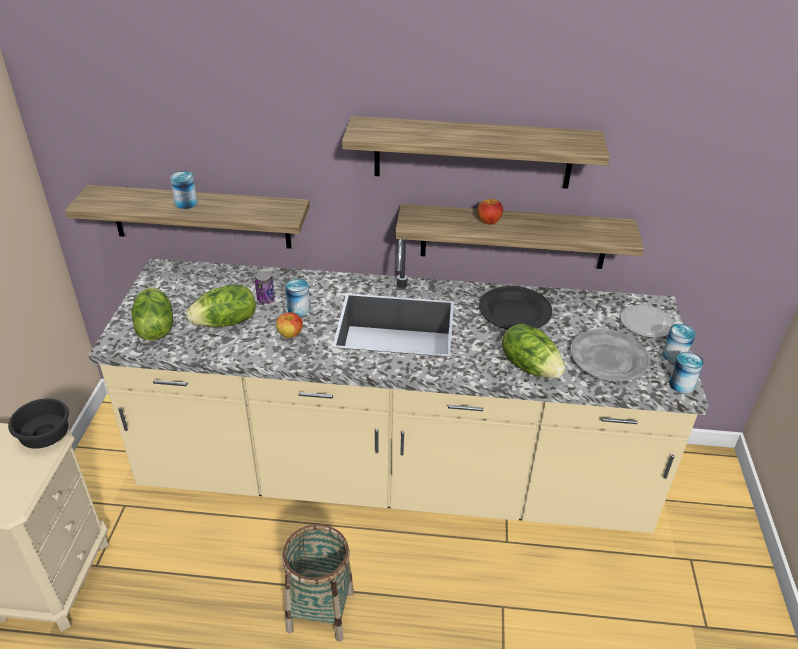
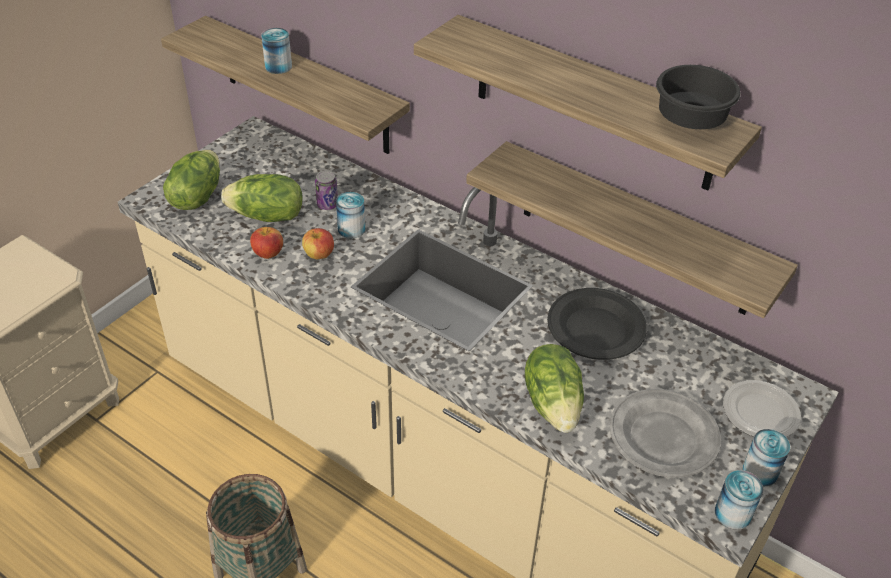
camera: 30 degrees right, 5 degrees up
black bowl [8,398,69,449] -> black bowl moved to [656,65,741,129]
apple [477,198,503,225] -> apple moved to [250,227,283,259]

